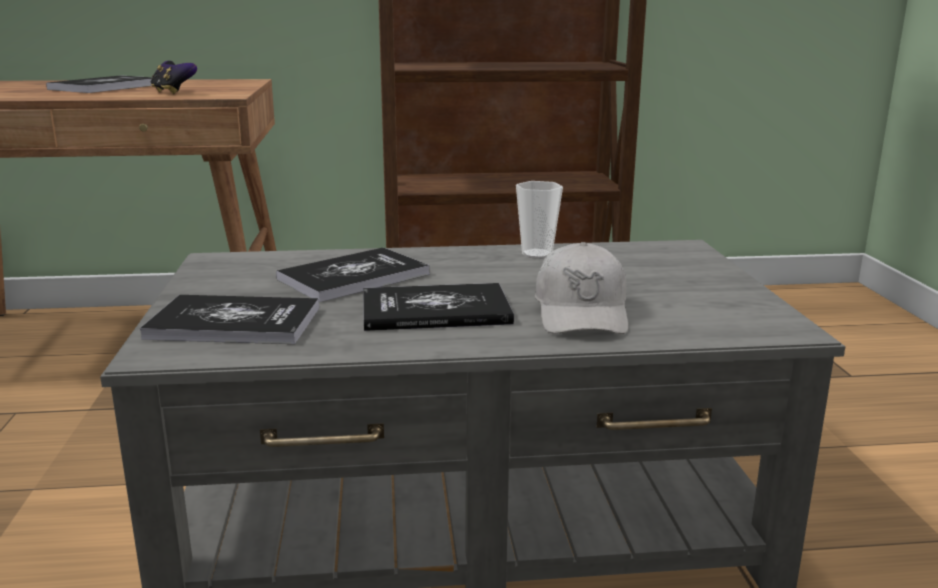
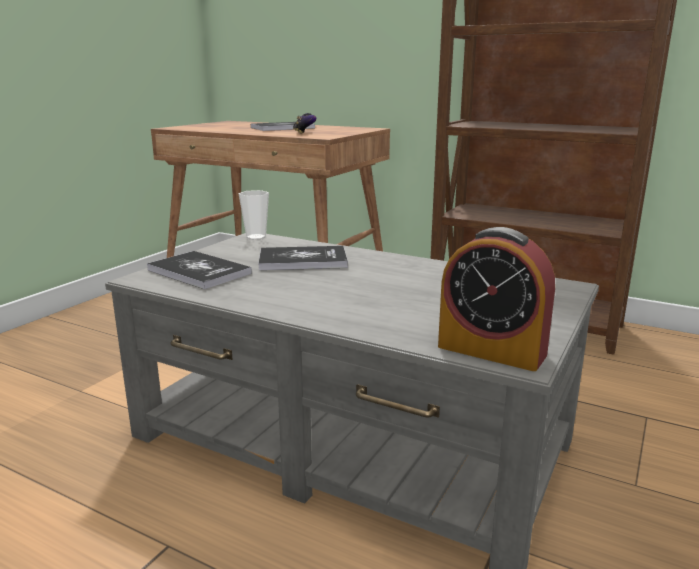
camera: 35 degrees right, 0 degrees up
book [363,283,514,331] -> none
cup [516,181,563,259] -> cup moved to [239,190,269,240]
white cap [535,242,628,334] -> none
none -> alarm clock [438,227,555,371]

